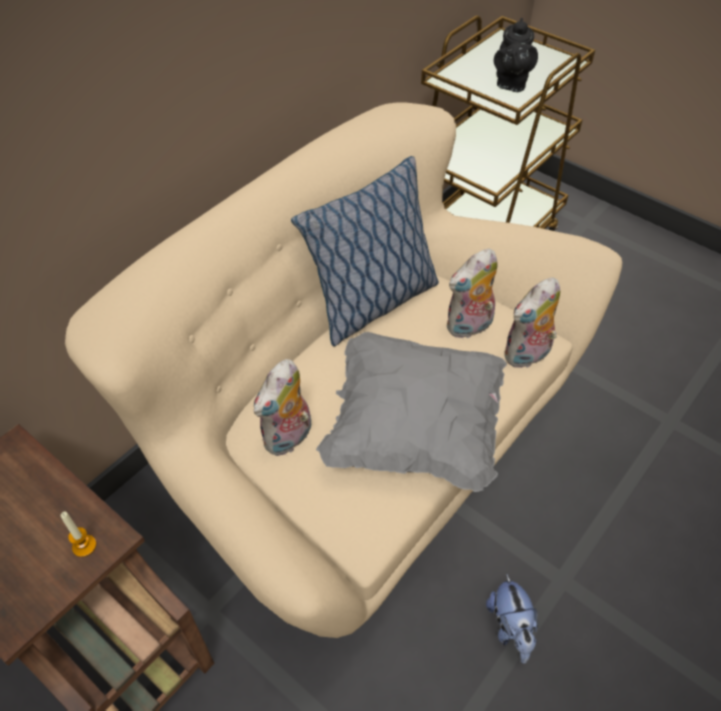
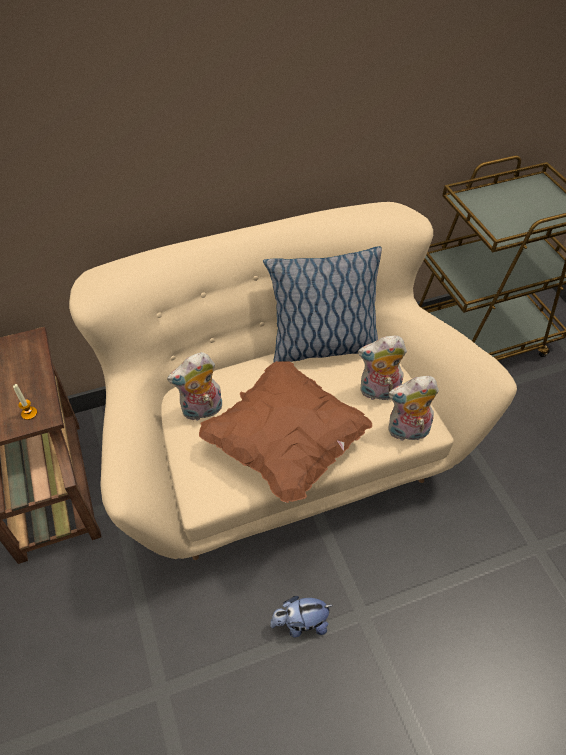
camera: 30 degrees right, 0 degrees up
grey pillow [316,332,507,492] -> brown pillow [199,361,372,503]
plush toy [486,573,538,664] -> plush toy turned 60 degrees clockwise [270,596,333,638]
black teapot [494,18,538,92] -> none

